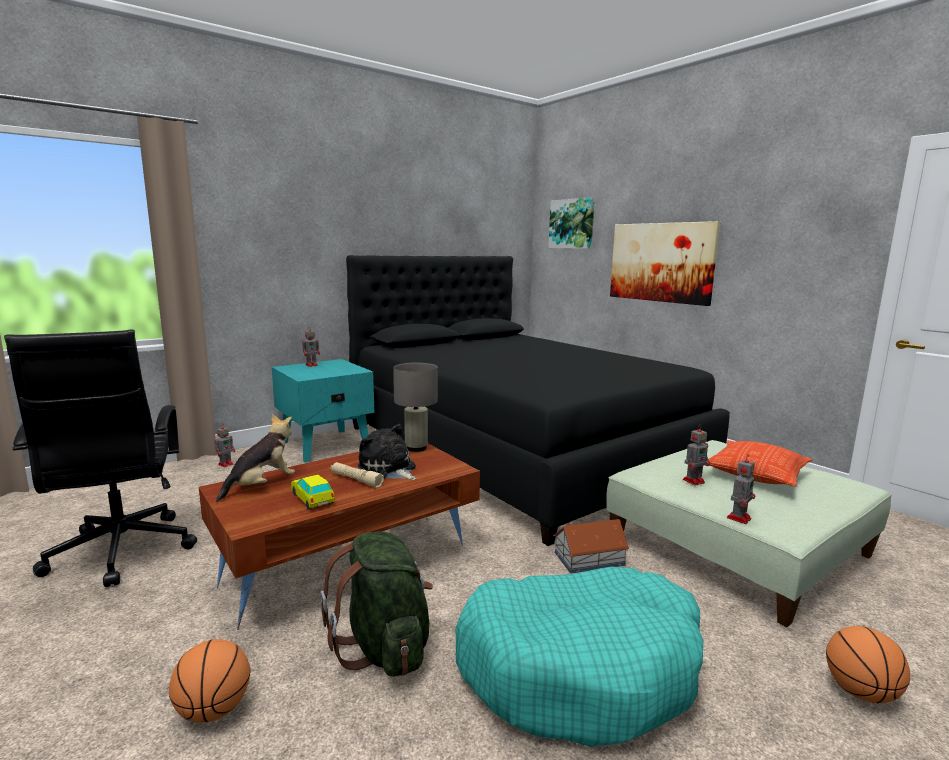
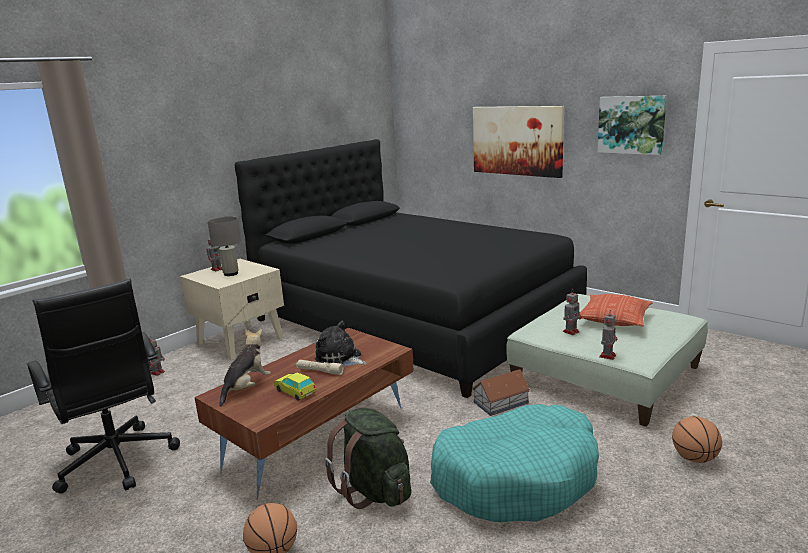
camera: 10 degrees left, 5 degrees up
turquoise nightstand [272,359,374,463] -> beige nightstand [180,259,284,360]
grey table lamp [393,362,438,452] -> grey table lamp moved to [208,216,241,276]
picture [549,197,595,249] -> picture moved to [597,96,667,155]

